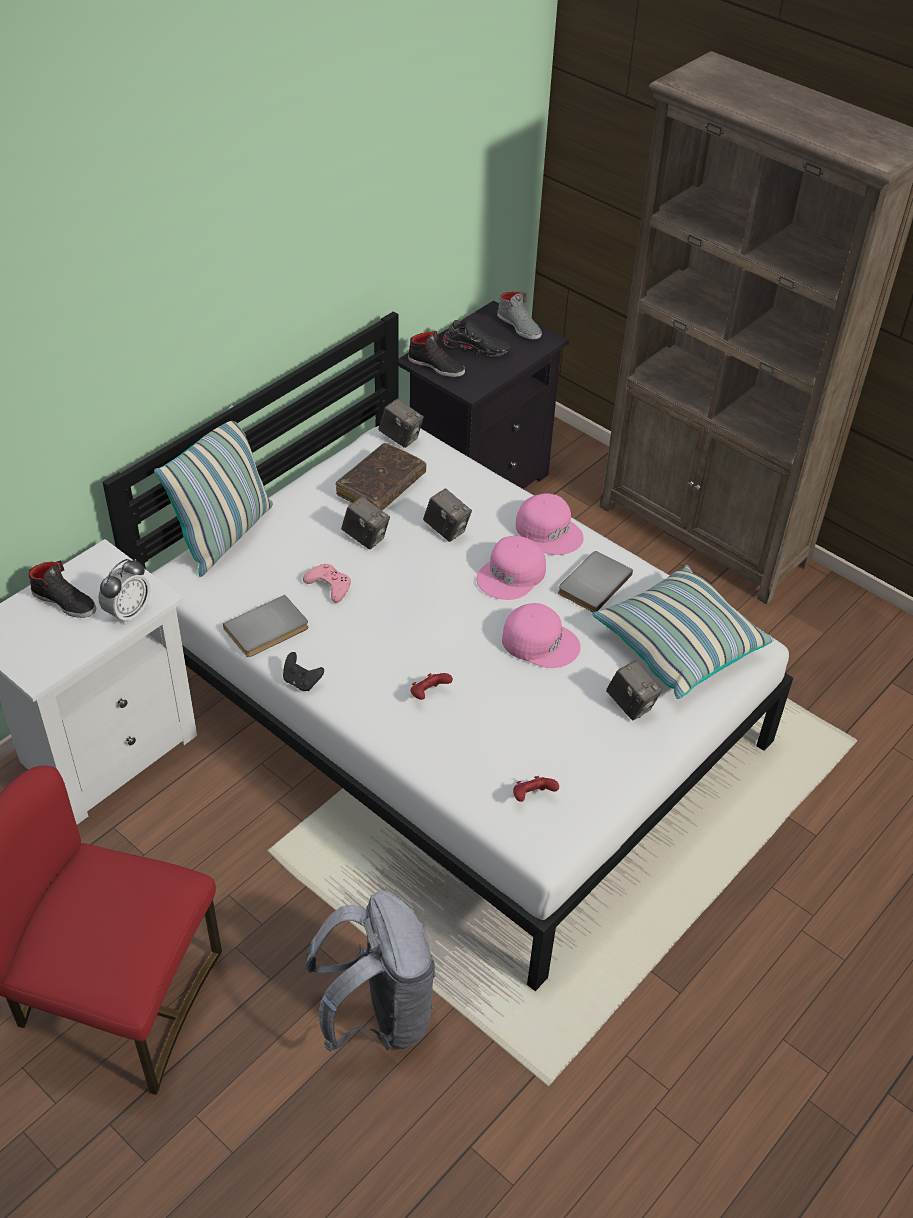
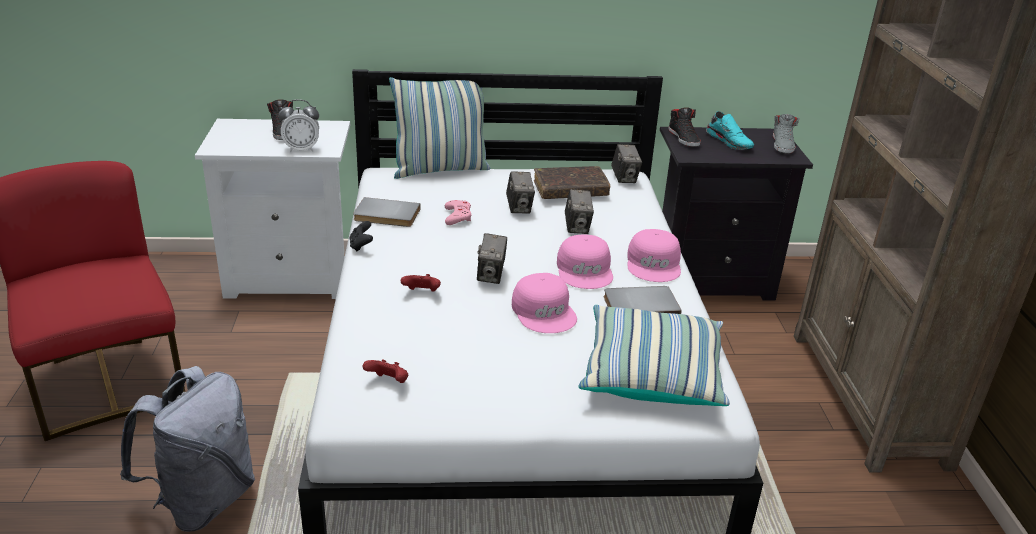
camera: 45 degrees right, 15 degrees down
black shoe [443,320,511,357] -> turquoise shoe [706,111,754,150]
pink cap [477,536,546,600] -> pink cap turned 90 degrees counterclockwise [557,234,613,289]
camera [606,661,662,720] -> camera moved to [477,233,507,284]

